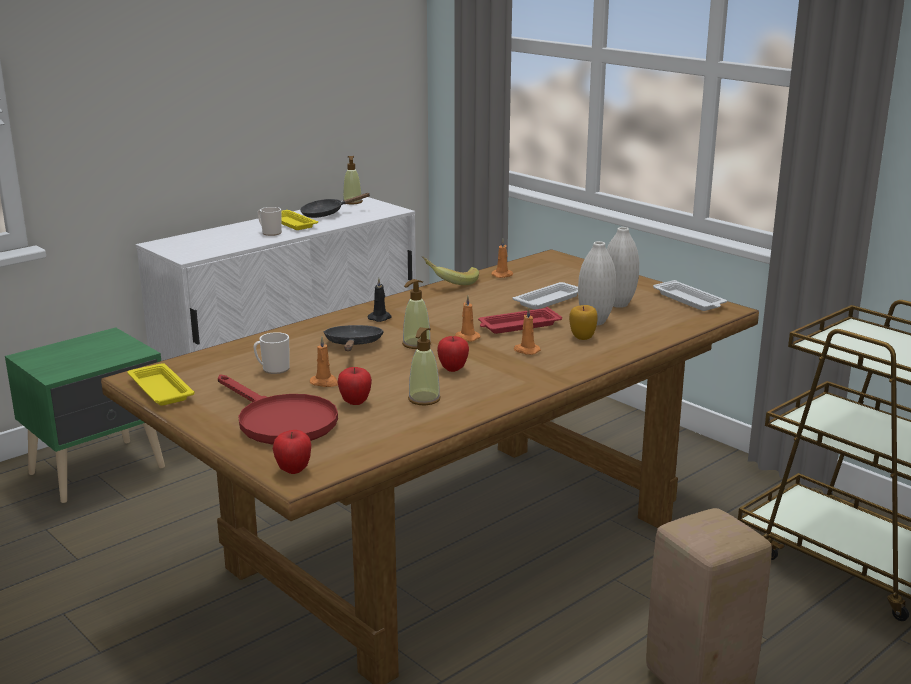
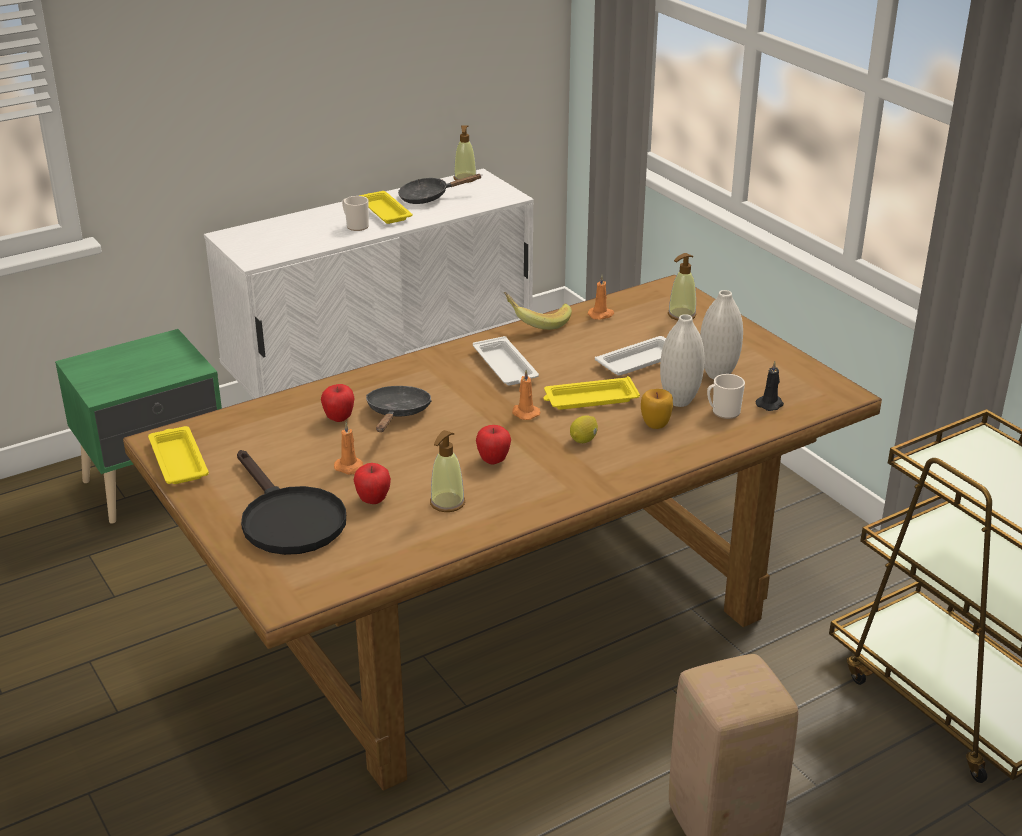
camera: 10 degrees right, 10 degrees up
red frying pan [218,374,338,444] -> black frying pan [237,450,346,555]
mug [253,332,290,374] -> mug moved to [707,374,745,419]
apple [273,430,311,474] -> apple moved to [321,384,354,422]
black candle [368,278,392,322] -> black candle moved to [756,361,784,411]
soap dispenser [402,279,431,349] -> soap dispenser moved to [668,253,696,320]
red tray [478,307,562,334] -> yellow tray [543,376,640,410]
orange candle [514,307,541,355] -> lemon [570,415,598,443]
white tray [653,280,727,311] -> white tray moved to [473,336,539,386]

